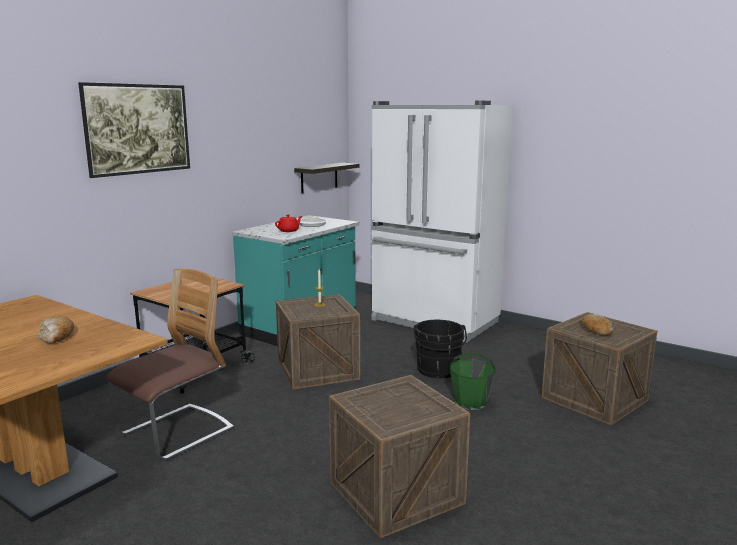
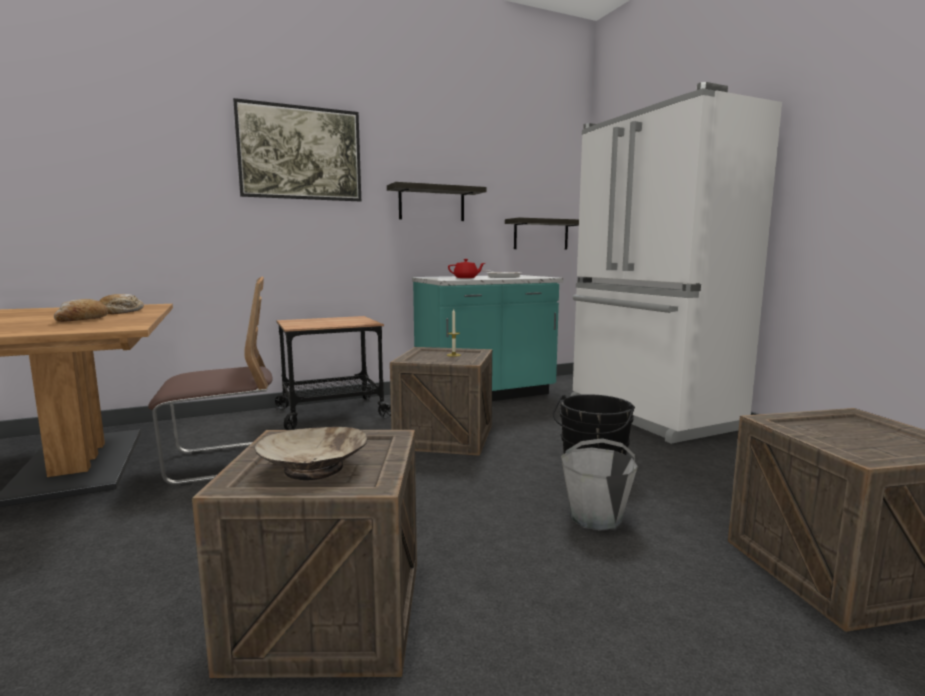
camera: 30 degrees right, 5 degrees down
green bucket [450,353,495,410] -> grey bucket [561,438,638,531]
bread [582,314,614,335] -> bread moved to [99,294,144,314]
none -> beige bowl [255,427,367,480]
none -> shelf [387,182,487,221]

